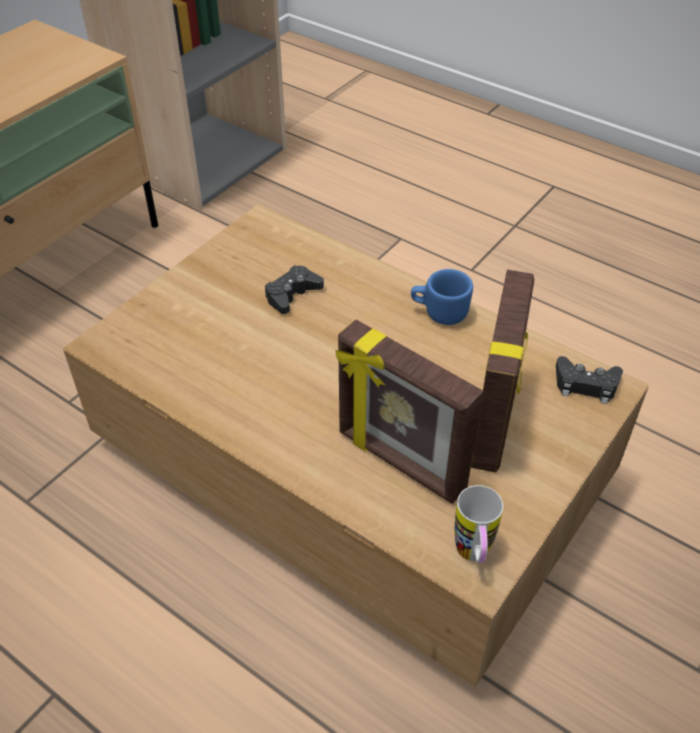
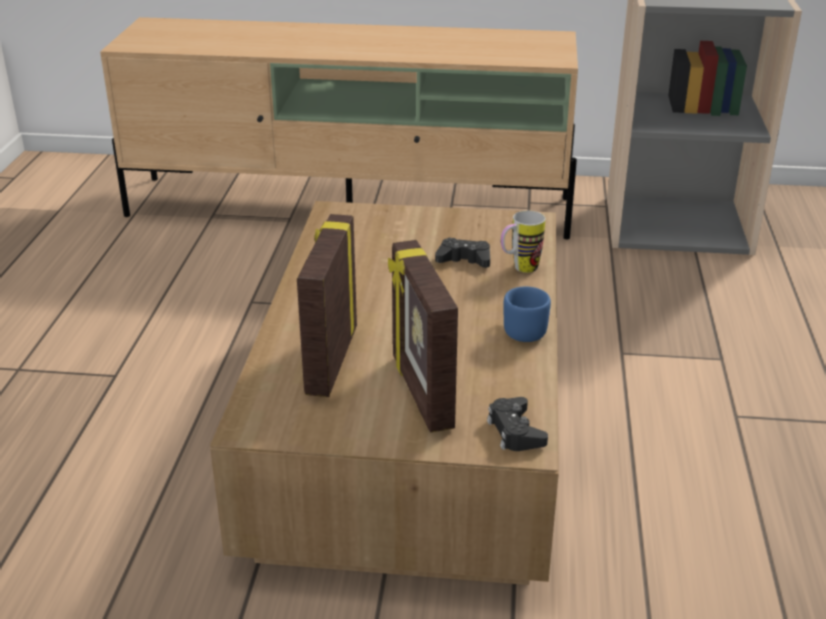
camera: 60 degrees right, 15 degrees down
mug [455,485,503,563] -> mug moved to [501,210,545,273]
picture frame [471,270,534,473] -> picture frame turned 90 degrees clockwise [388,240,458,432]

